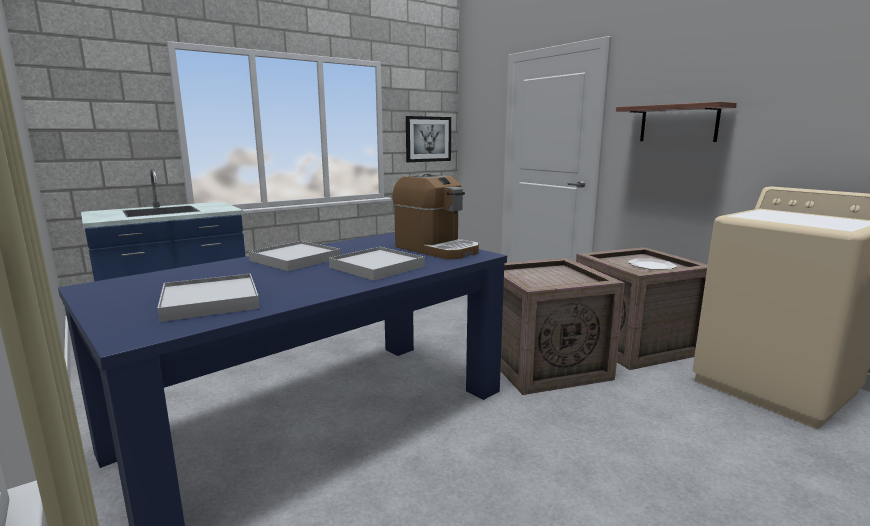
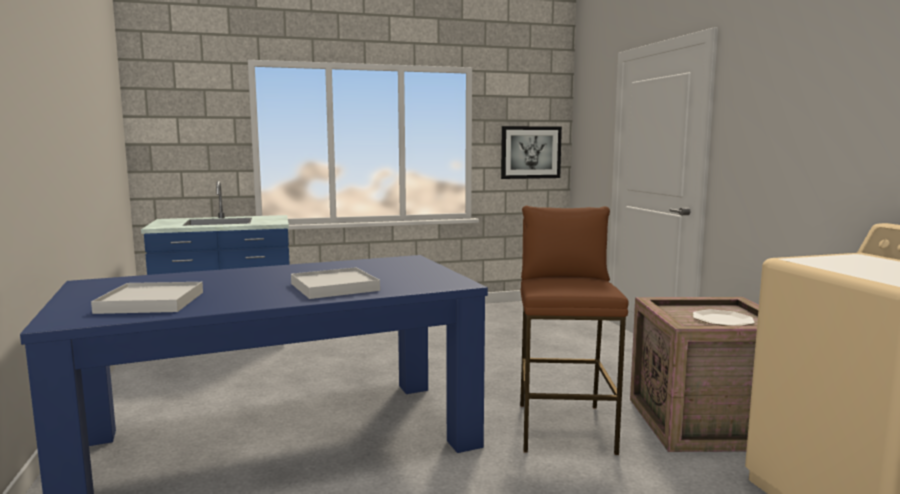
camera: 20 degrees right, 5 degrees down
white tray [249,241,341,271] -> none
coffee machine [393,174,479,259] -> none
crate [500,258,625,395] -> brown stool [520,205,629,455]
shelf [616,102,737,142] -> none

